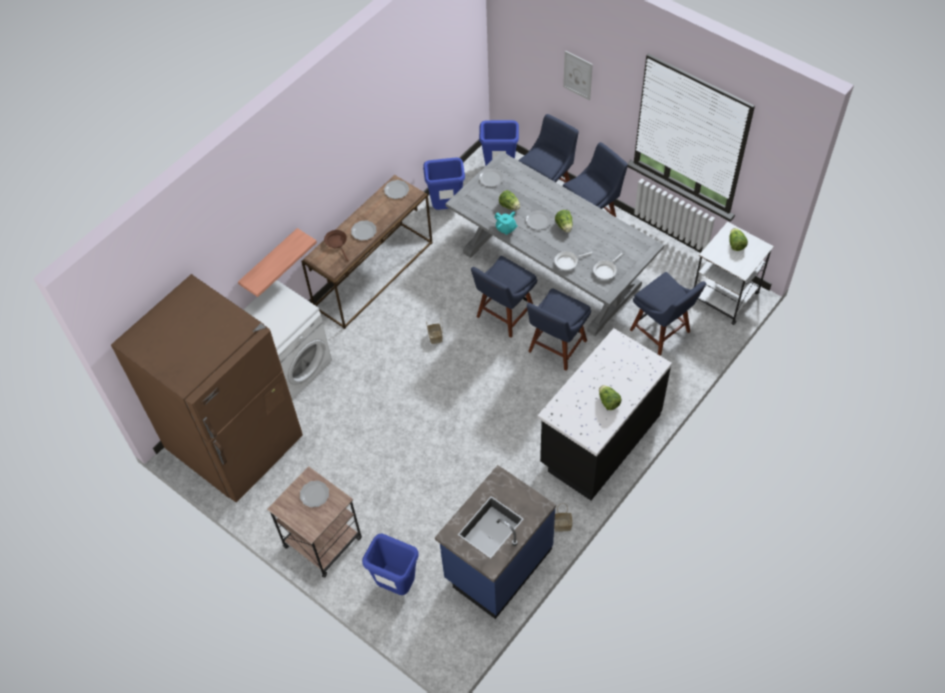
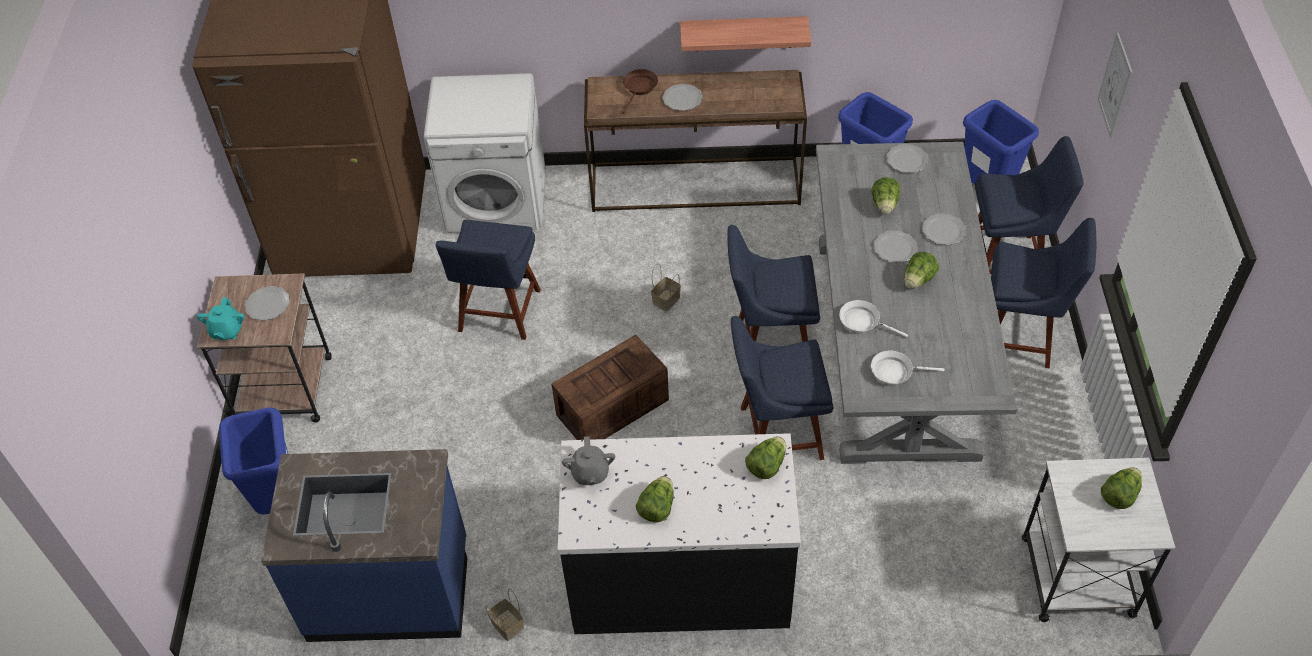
camera: 50 degrees right, 5 degrees down
shelf [238,228,317,297] -> shelf moved to [680,16,811,51]
plate [384,180,409,199] -> plate moved to [922,213,966,245]
turquoise teapot [495,212,518,235] -> turquoise teapot moved to [197,297,245,340]
blue chair [630,272,706,355] -> blue chair moved to [436,220,541,340]
none -> crate [552,335,669,440]
none -> grey teapot [562,436,615,485]
none -> lettuce [745,437,786,479]

